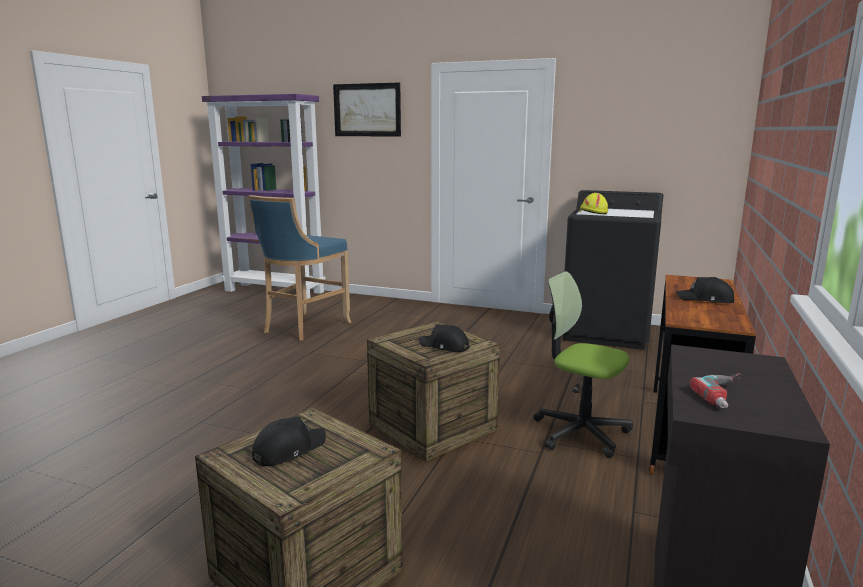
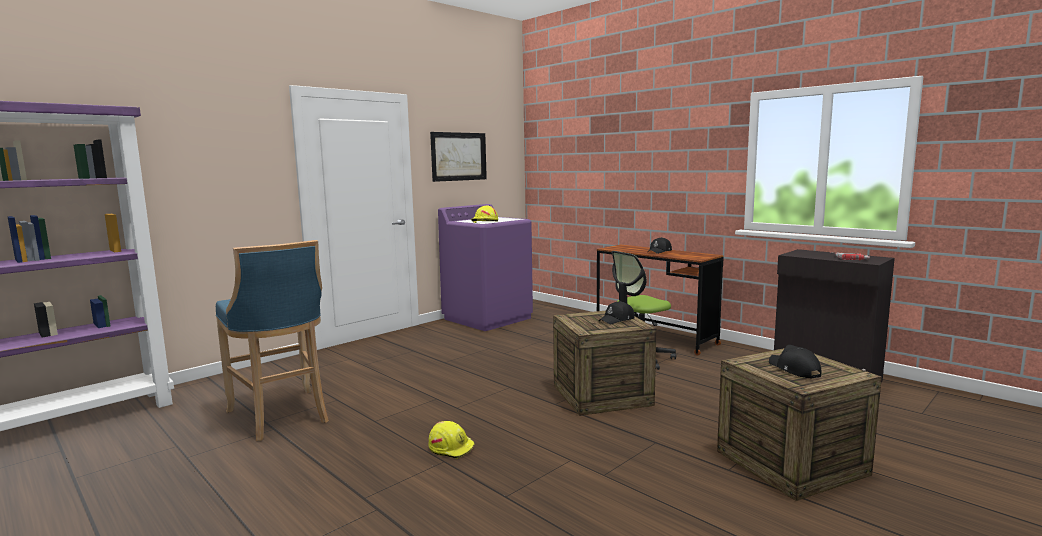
camera: 65 degrees left, 5 degrees down
picture [333,83,401,137] -> picture moved to [430,132,487,182]
black washing machine [563,190,663,350] -> purple washing machine [438,204,533,331]
none -> yellow hard hat [428,421,475,459]

